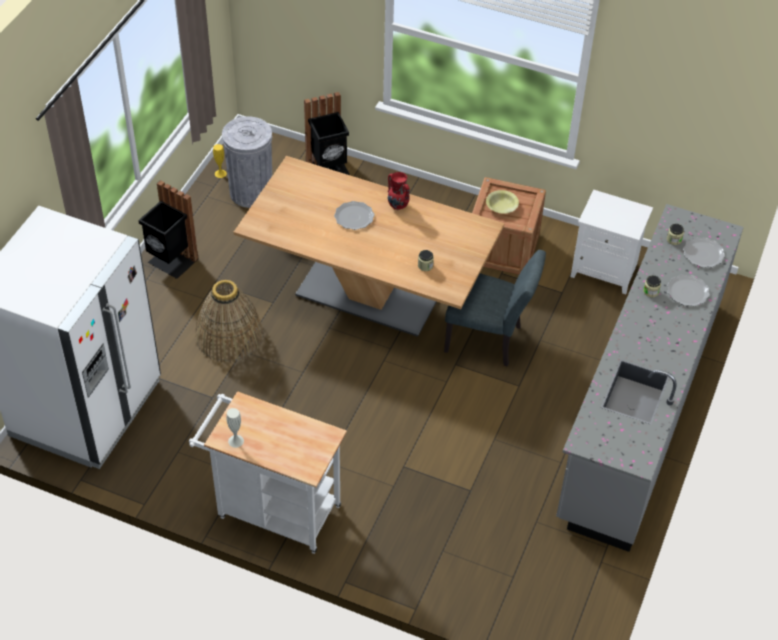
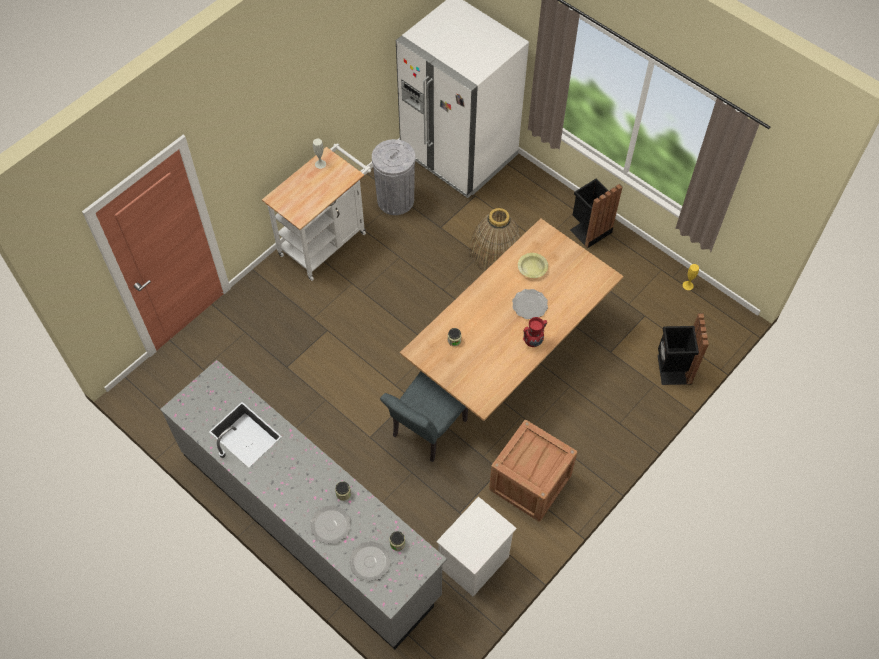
camera: 110 degrees right, 10 degrees up
grey trash can [222,116,272,208] -> grey trash can moved to [372,139,415,215]
yellow bowl [486,190,519,214] -> yellow bowl moved to [518,253,548,278]

